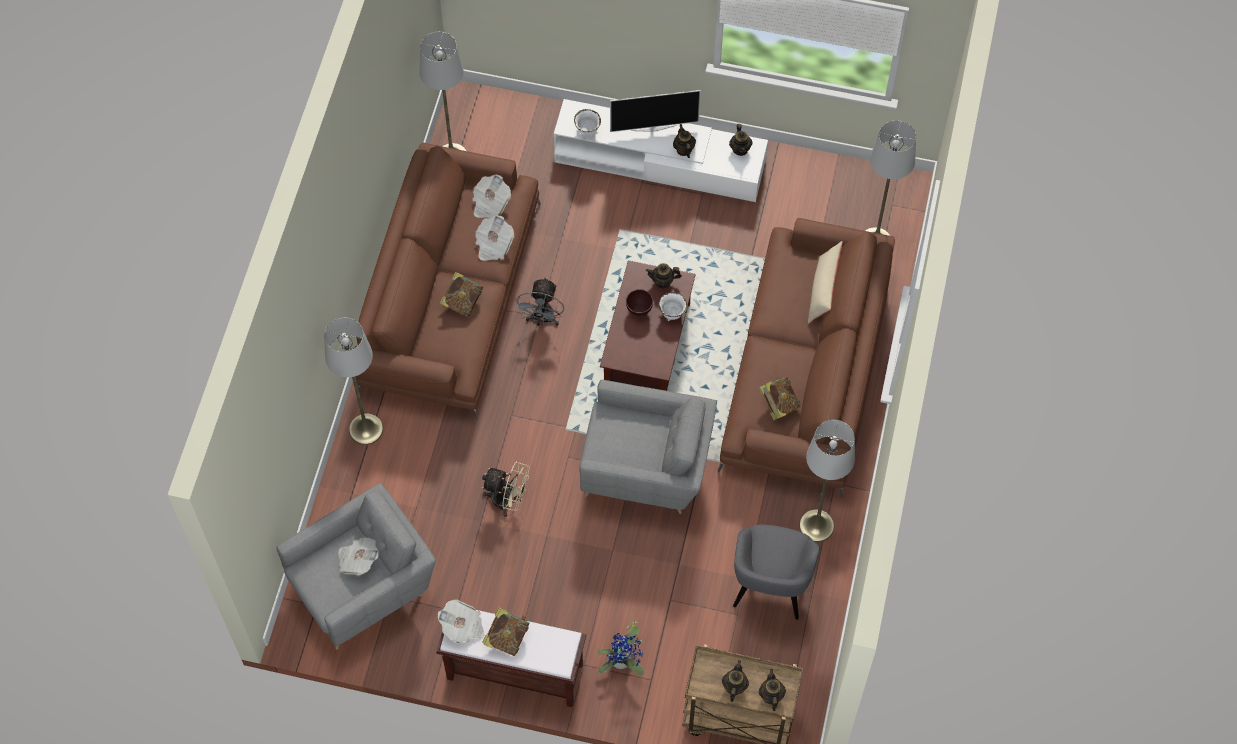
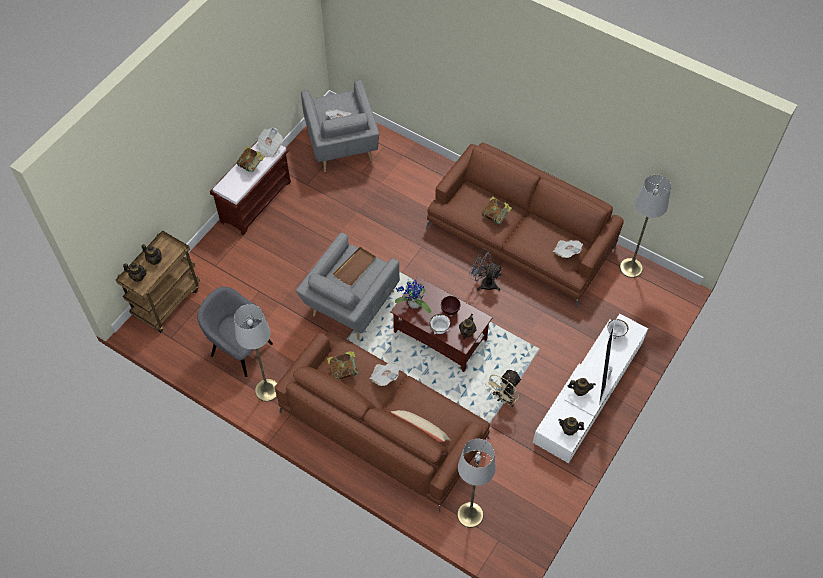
camera: 110 degrees right, 5 degrees down
grey floor lamp [324,317,383,445] -> none
newspaper [475,215,514,261] -> newspaper moved to [370,363,400,386]
beige fan [482,461,530,517] -> beige fan moved to [485,370,522,407]
potted plant [598,618,644,676] -> potted plant moved to [395,279,431,313]
none -> brown tray [333,247,376,286]

